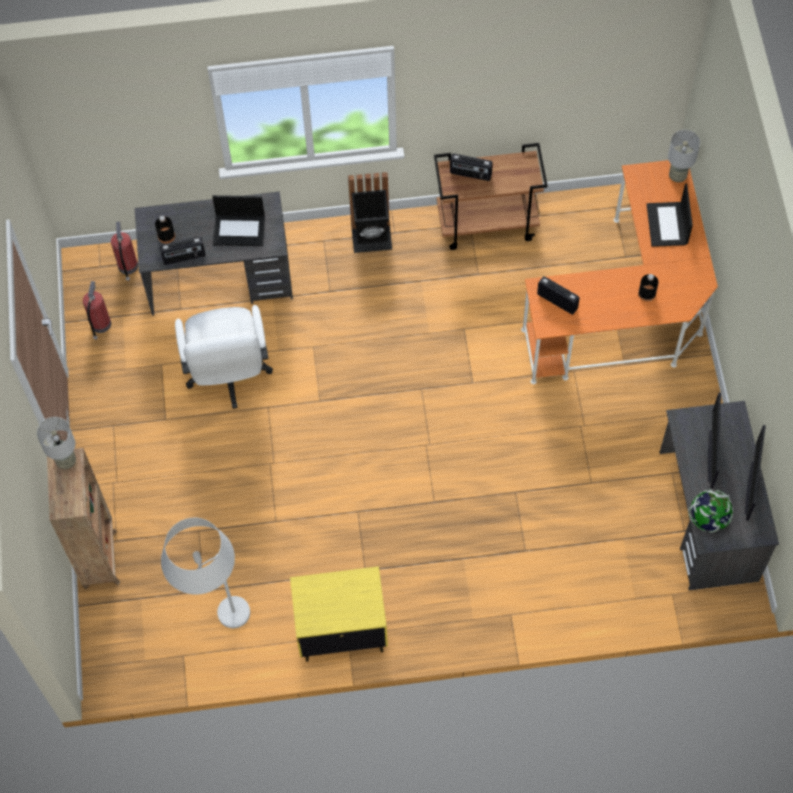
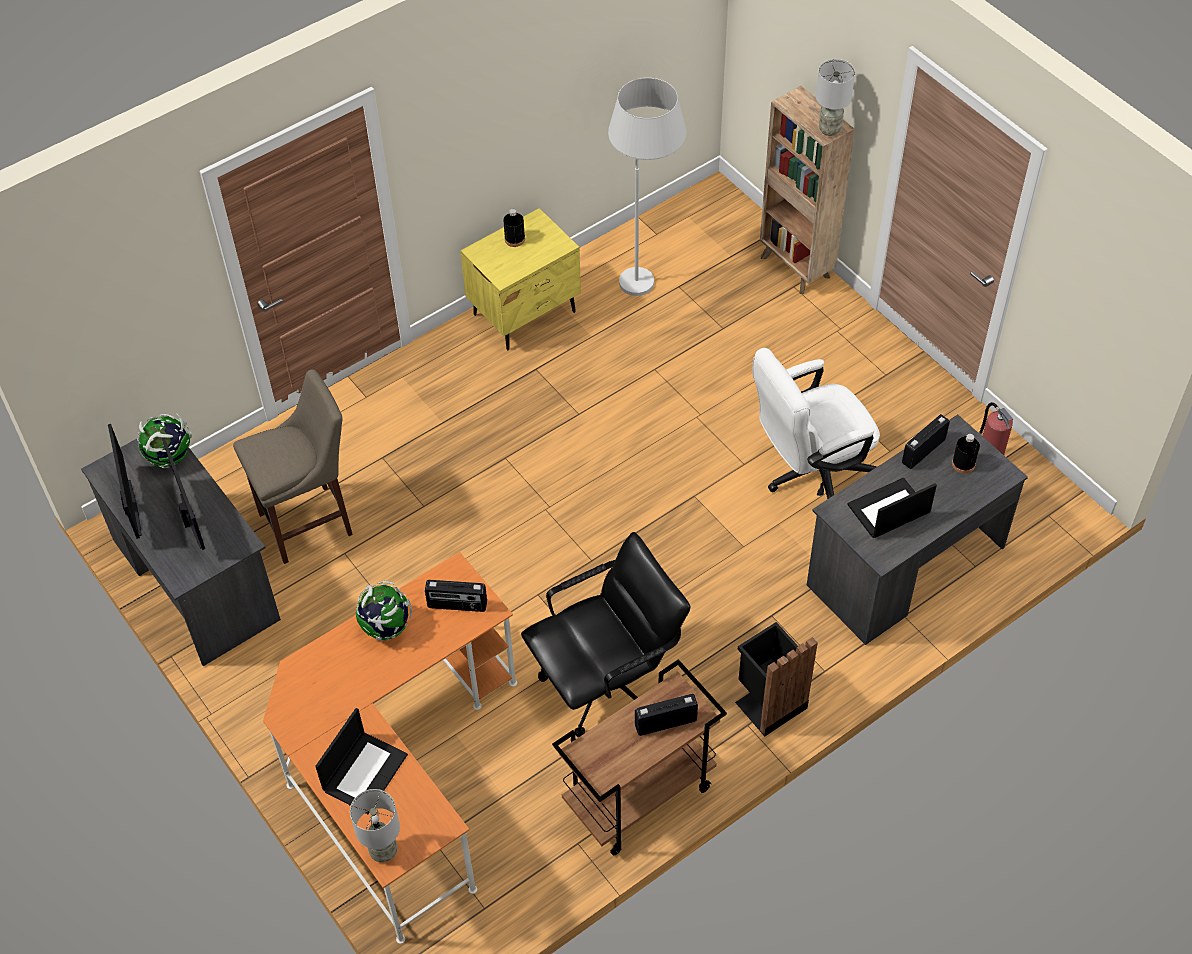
camera: 150 degrees right, 10 degrees down
fire extinguisher [111,222,138,281] -> none
white office chair [175,305,273,409] -> white office chair turned 75 degrees counterclockwise [752,348,880,499]
black bottle [638,274,659,302] -> black bottle moved to [503,209,525,247]
laptop [647,184,693,247] -> laptop turned 60 degrees clockwise [315,708,408,814]
none -> beige stool [233,369,353,564]
none -> globe [356,581,412,641]
none -> black office chair [521,532,690,737]

